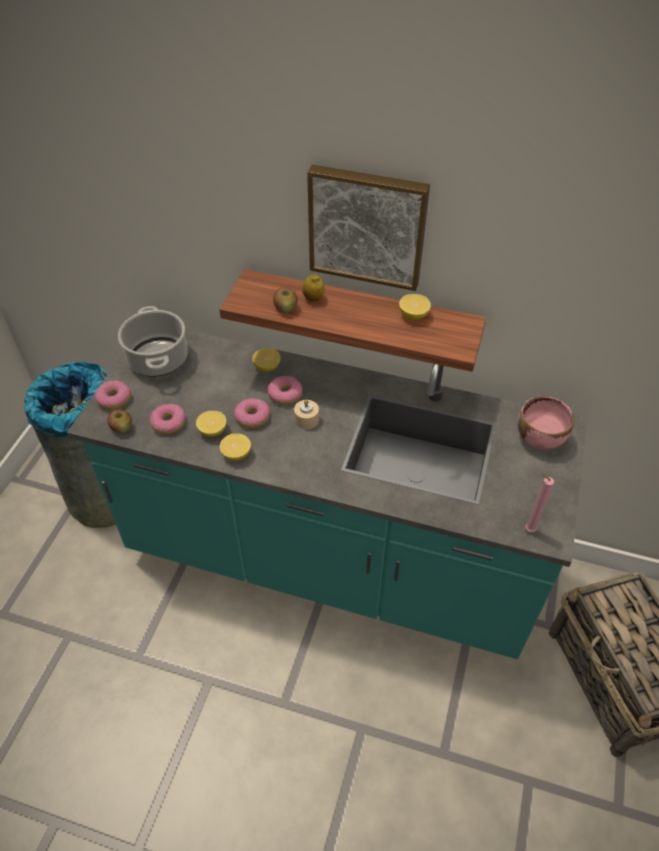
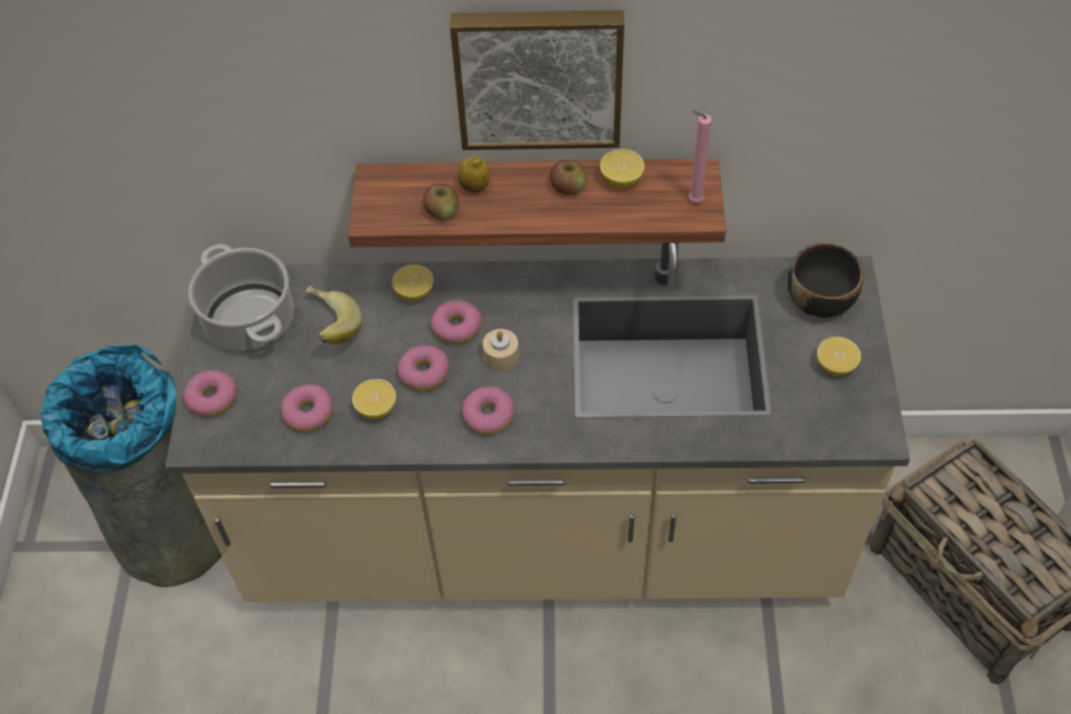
camera: 15 degrees left, 5 degrees up
turquoise counter [67,330,588,659] -> beige counter [165,243,910,602]
apple [107,409,132,434] -> apple moved to [550,160,587,196]
lemon [220,433,251,461] -> lemon moved to [817,337,861,375]
pink bowl [518,395,574,450] -> black bowl [788,243,864,318]
pink candle [525,473,554,532] -> pink candle moved to [689,110,712,202]
none -> banana [306,286,362,345]
none -> donut [462,386,514,435]

